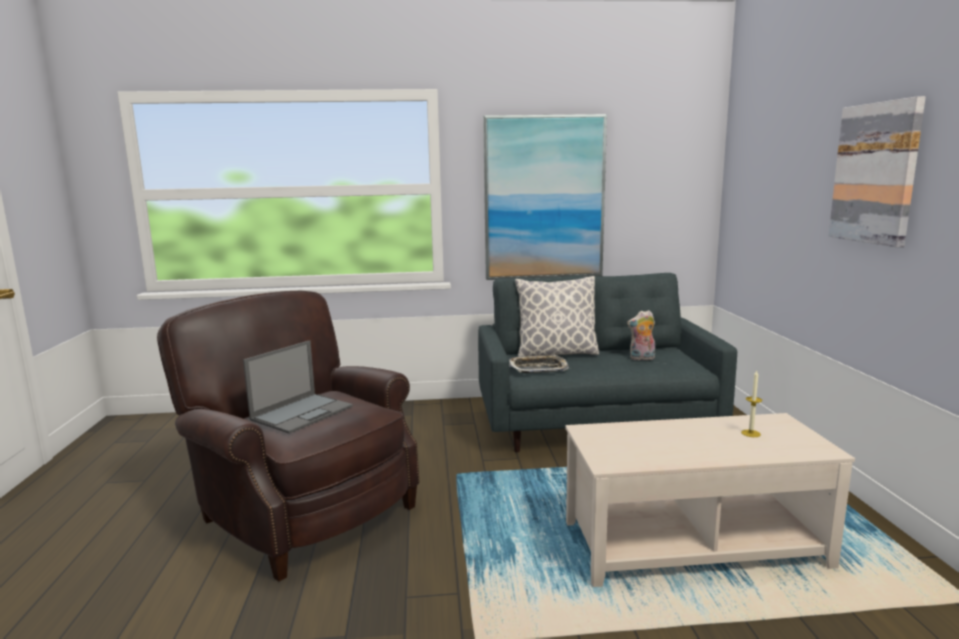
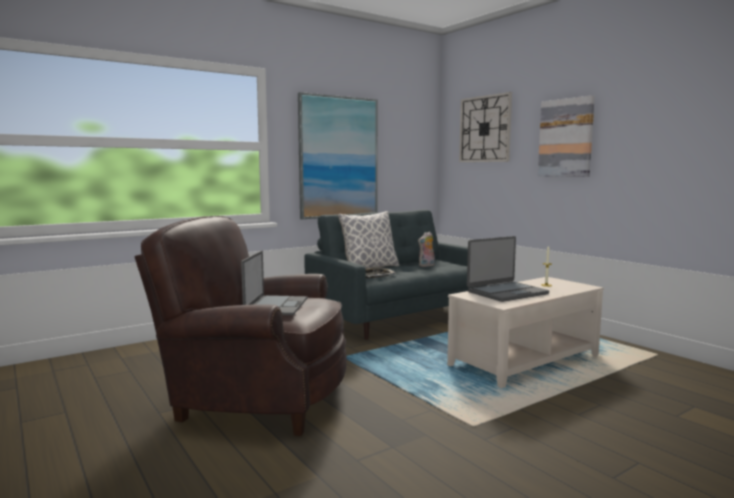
camera: 30 degrees left, 5 degrees down
none -> wall clock [459,92,512,162]
none -> laptop [467,236,549,302]

